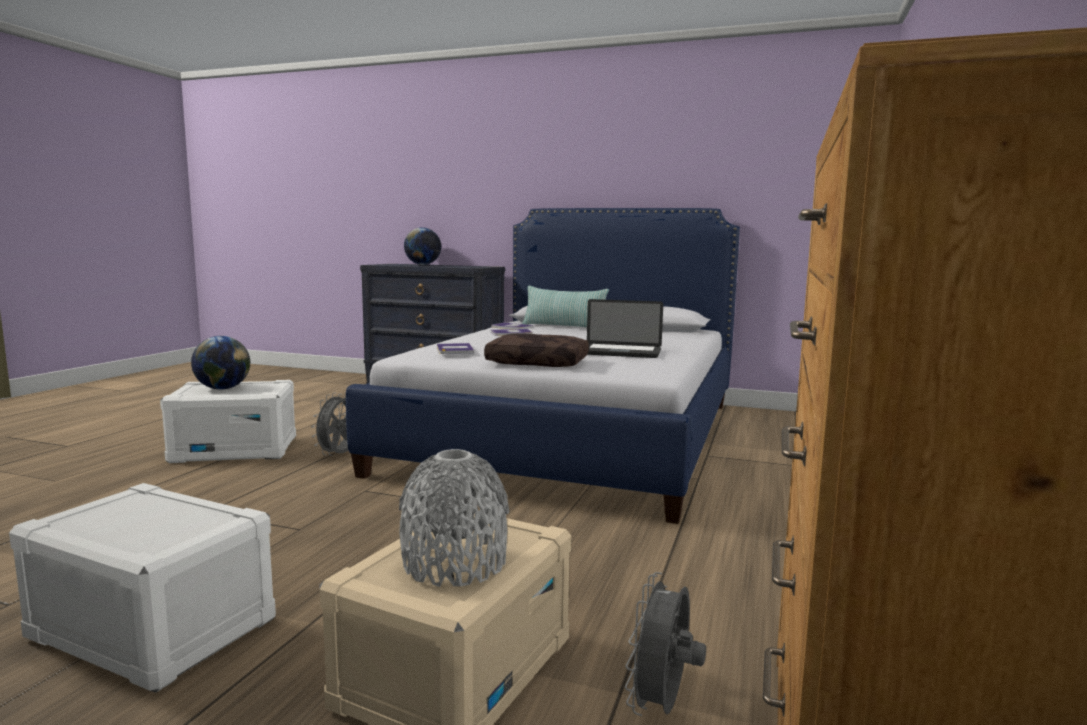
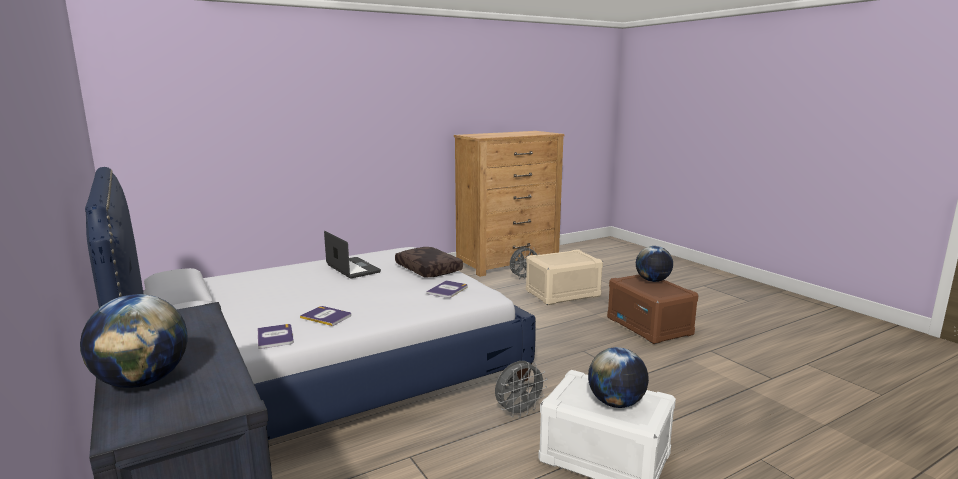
camera: 140 degrees left, 5 degrees up
white storage box [9,483,276,693] -> brown storage box [607,275,699,344]
grey vase [399,449,509,587] -> none
pillow [522,286,609,327] -> none
none -> globe [636,246,673,282]

